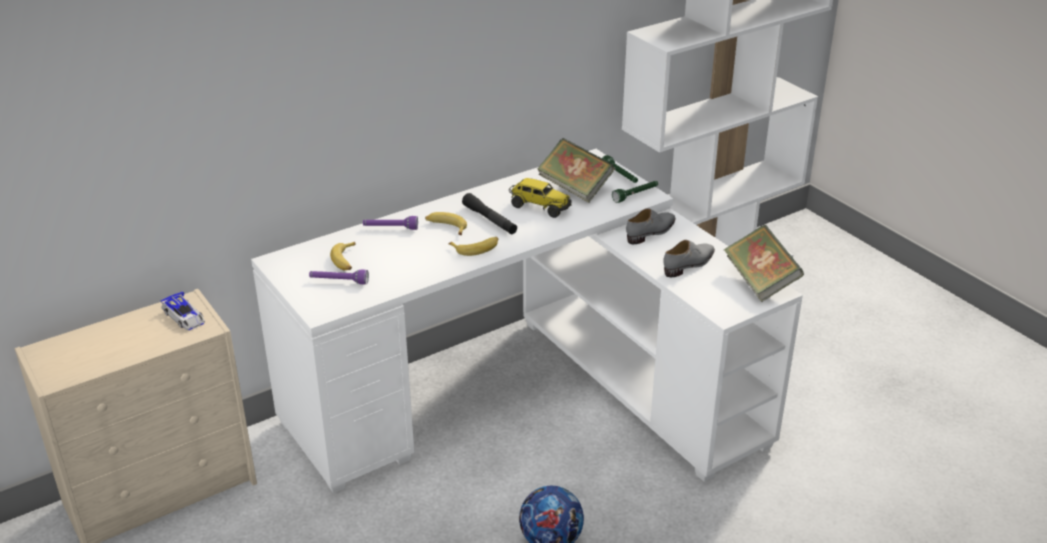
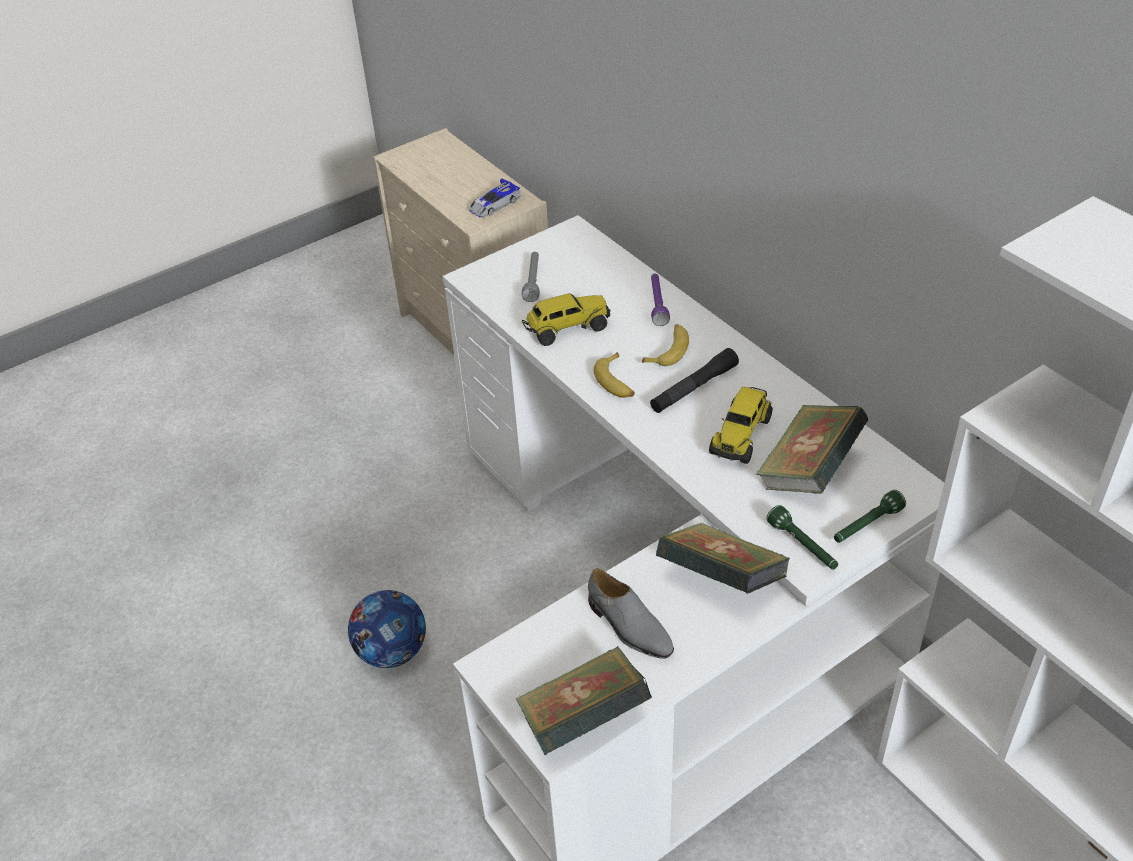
camera: 90 degrees right, 10 degrees up
purple flashlight [309,270,369,284] -> grey flashlight [522,252,540,302]
banana [330,242,356,270] -> none
grey shoe [626,208,676,244] -> book [656,523,790,594]
none -> toy truck [522,293,611,346]

